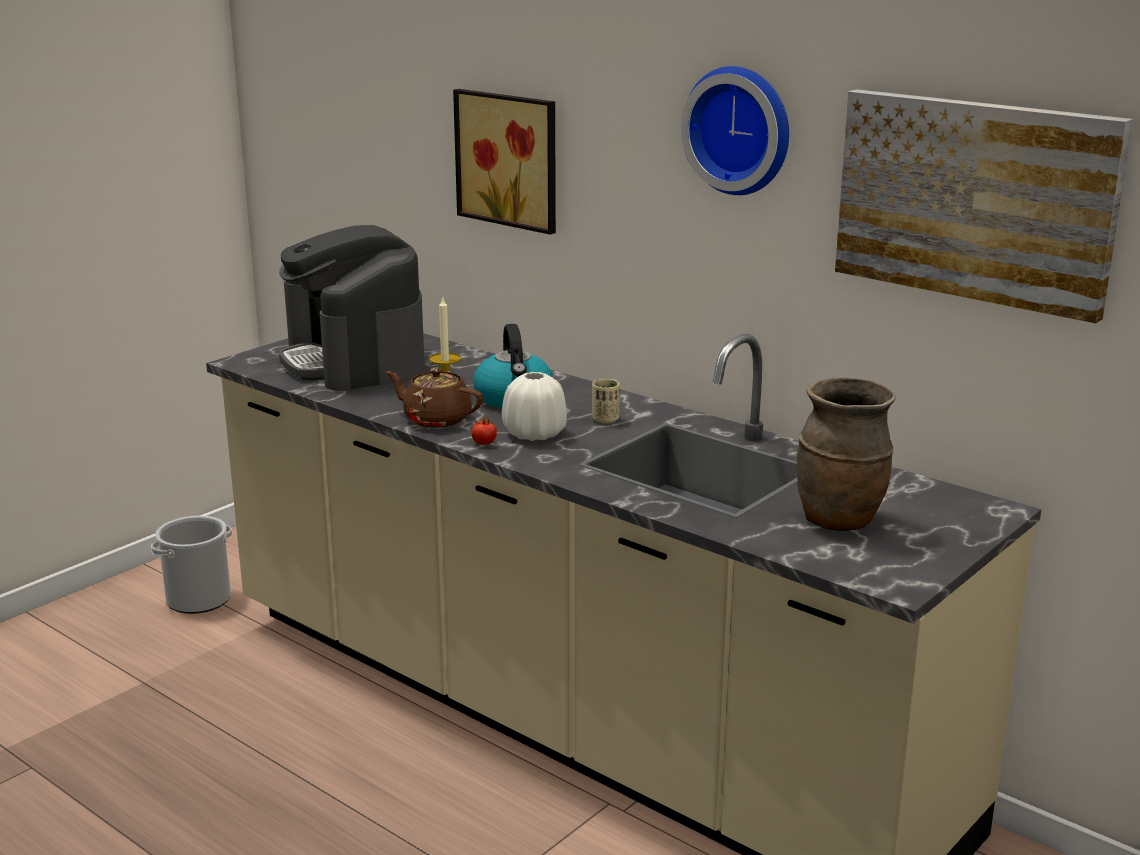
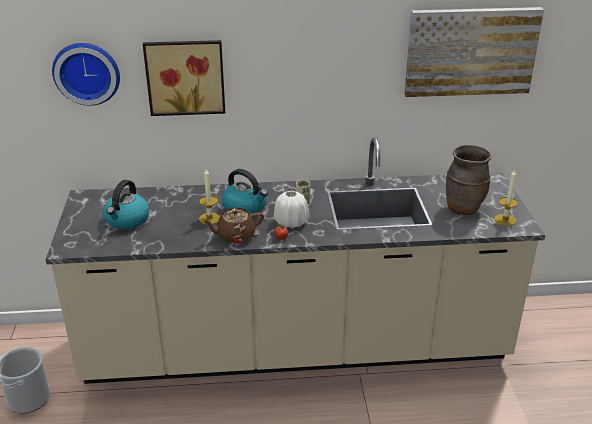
camera: 45 degrees left, 10 degrees up
coffee machine [279,225,425,391] -> kettle [103,180,150,230]
wall clock [680,66,789,195] -> wall clock moved to [52,43,120,106]
none -> candle [494,170,518,226]

